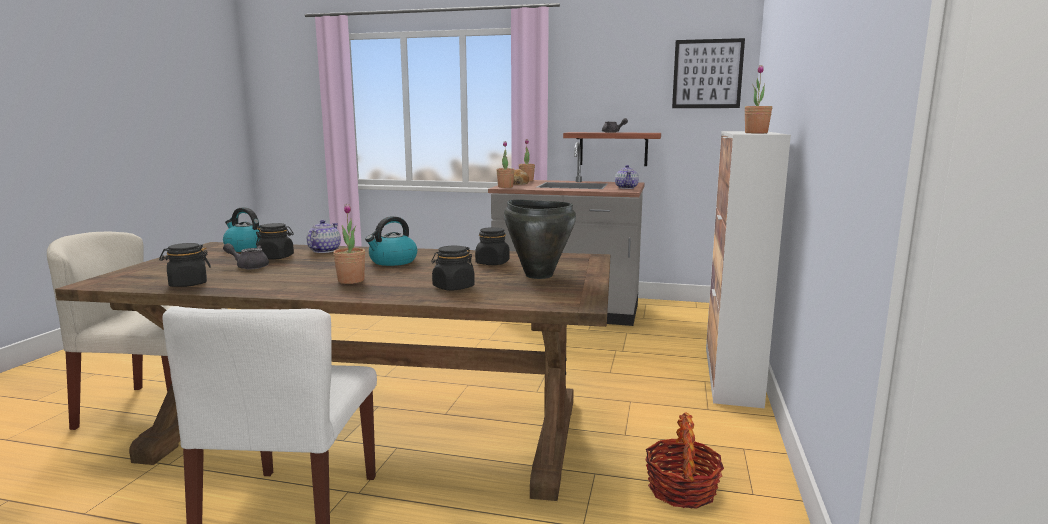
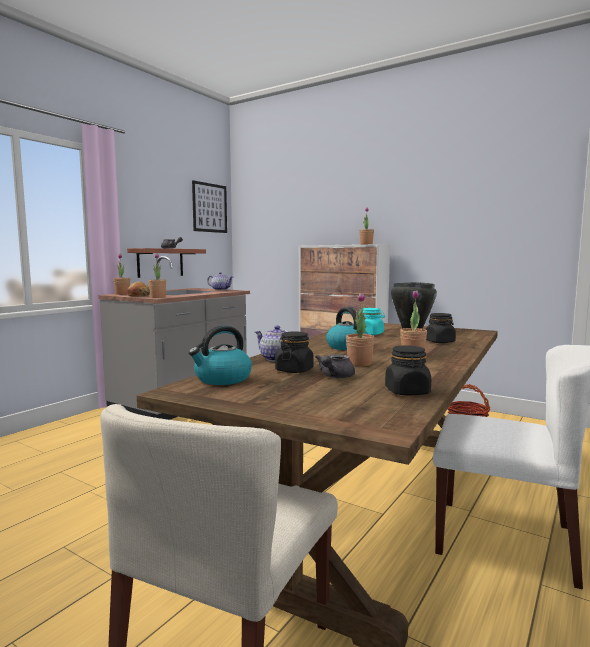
camera: 70 degrees left, 5 degrees down
black jar [475,227,510,265] -> turquoise jar [359,308,385,335]
none -> potted plant [346,293,375,366]

